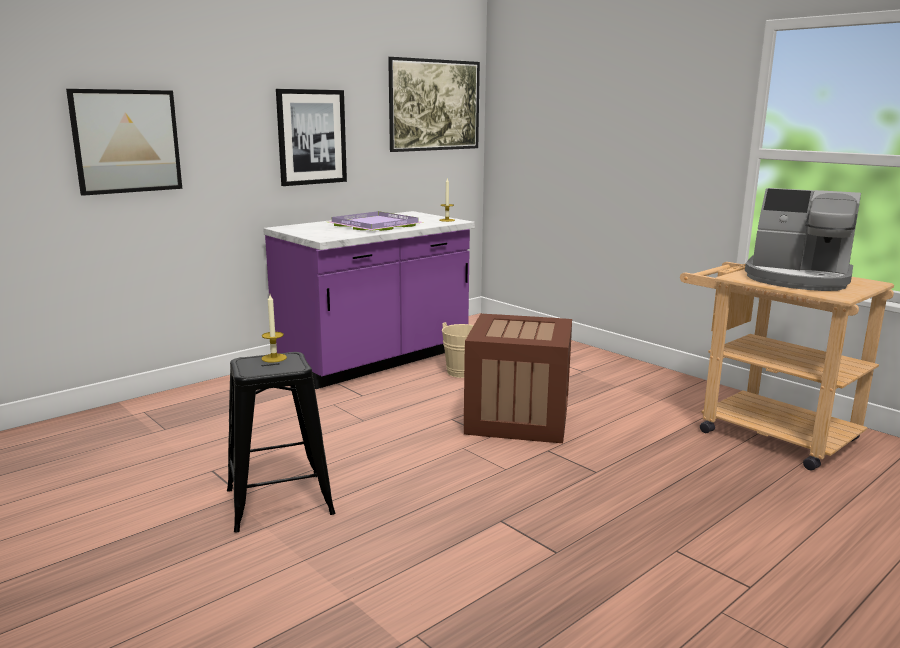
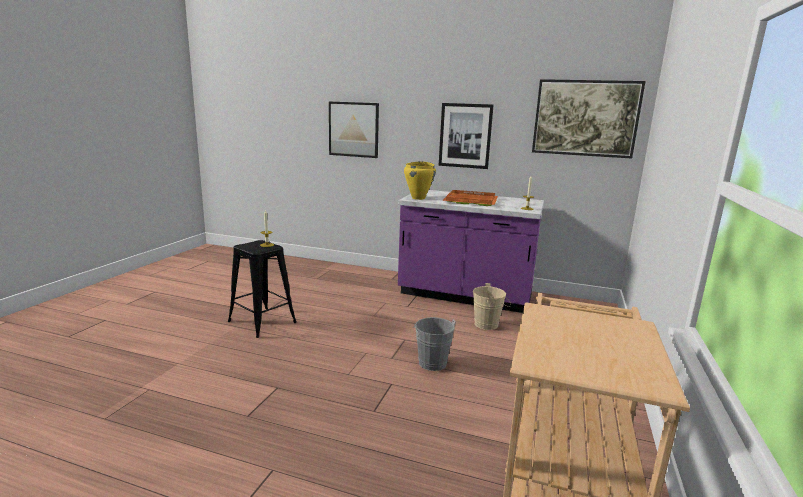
camera: 60 degrees right, 0 degrees up
purple tray [328,211,424,231] -> orange tray [442,190,498,206]
crate [464,314,572,443] -> grey bucket [412,317,456,371]
coffee machine [745,188,861,291] -> none
none -> yellow cooking pot [404,161,436,200]

